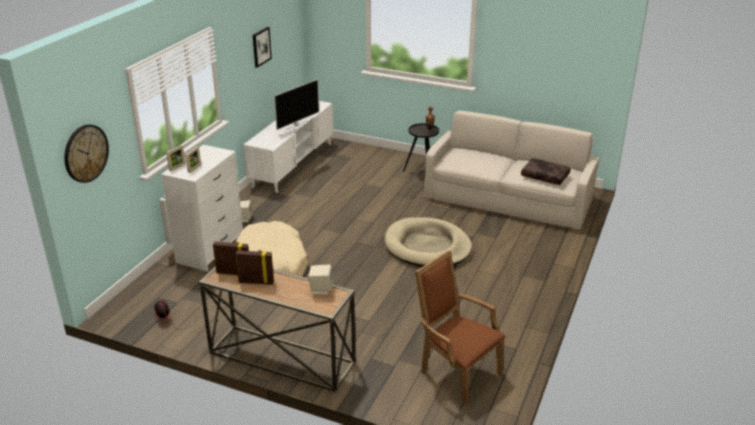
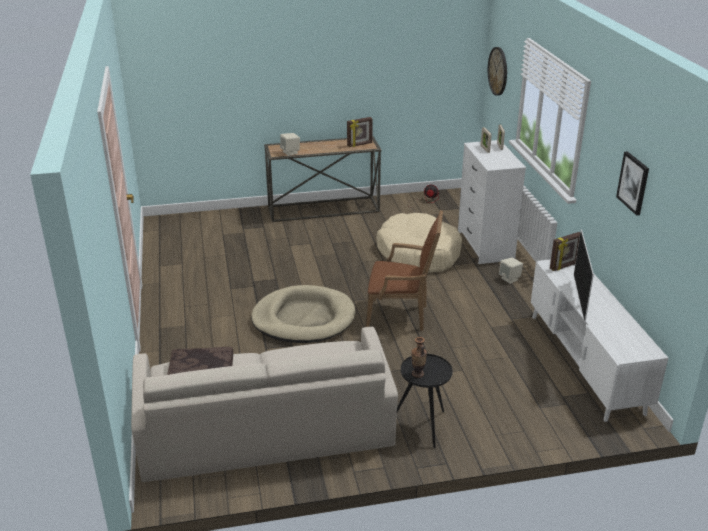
camera: 145 degrees right, 0 degrees up
picture frame [236,250,274,285] -> picture frame moved to [550,232,580,271]
brown armchair [415,250,505,405] -> brown armchair moved to [366,210,443,331]

